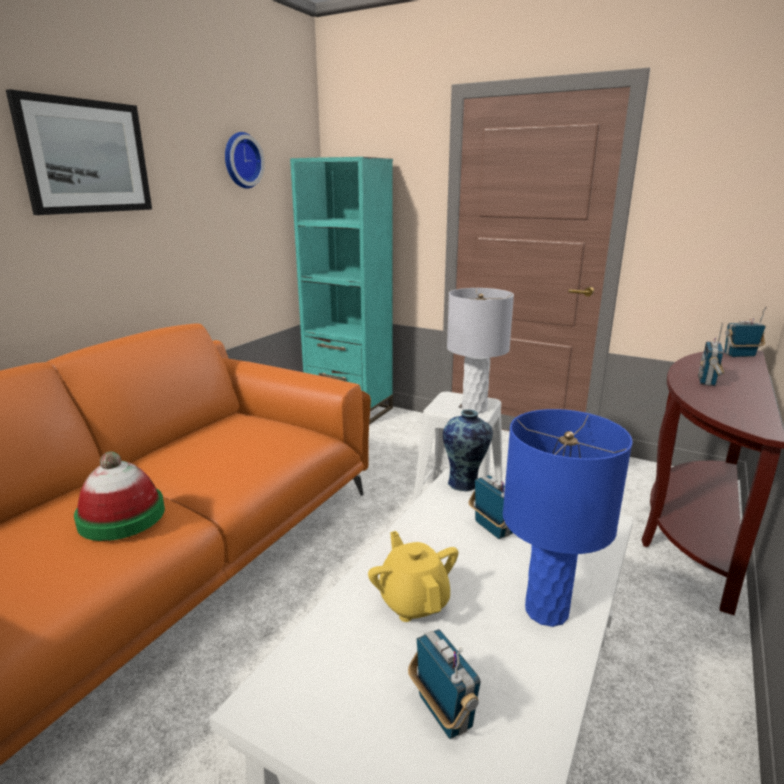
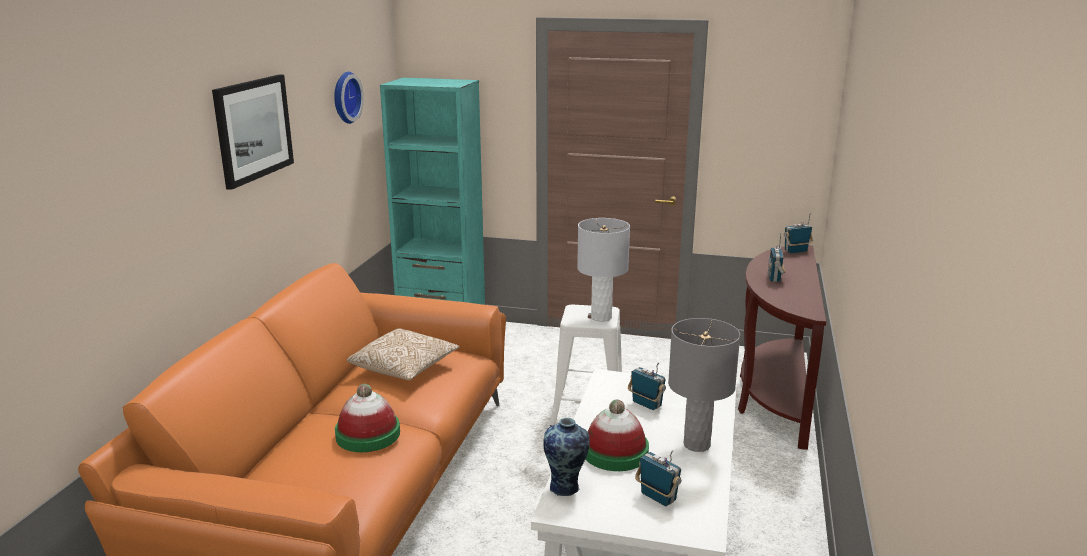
camera: 15 degrees left, 0 degrees up
yellow teapot [368,531,459,622] -> hat [586,400,649,471]
vase [443,409,493,491] -> vase moved to [543,418,590,496]
blue table lamp [503,409,633,627] -> grey table lamp [668,318,740,452]
none -> pillow [347,328,460,380]

